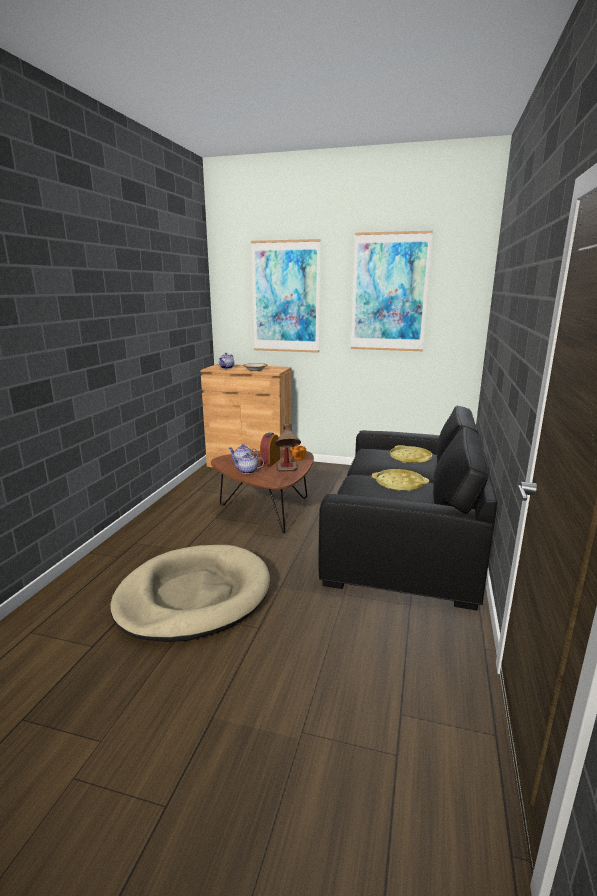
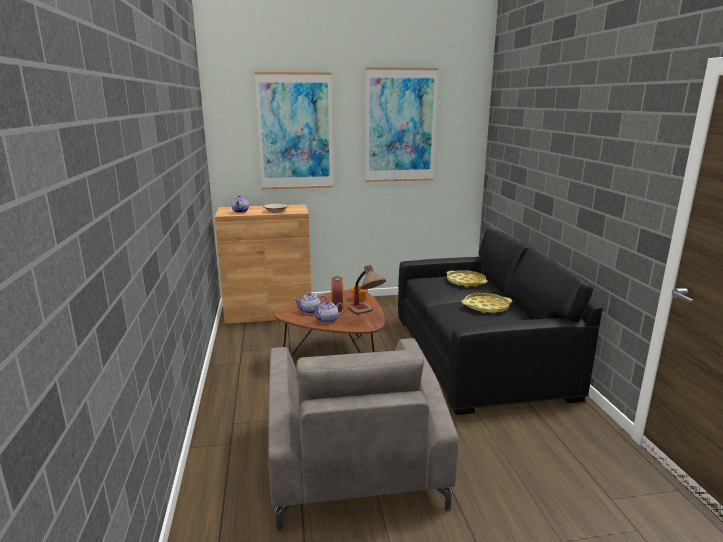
camera: 25 degrees left, 0 degrees up
beige dog bed [110,545,270,642] -> grey armchair [268,338,458,531]

